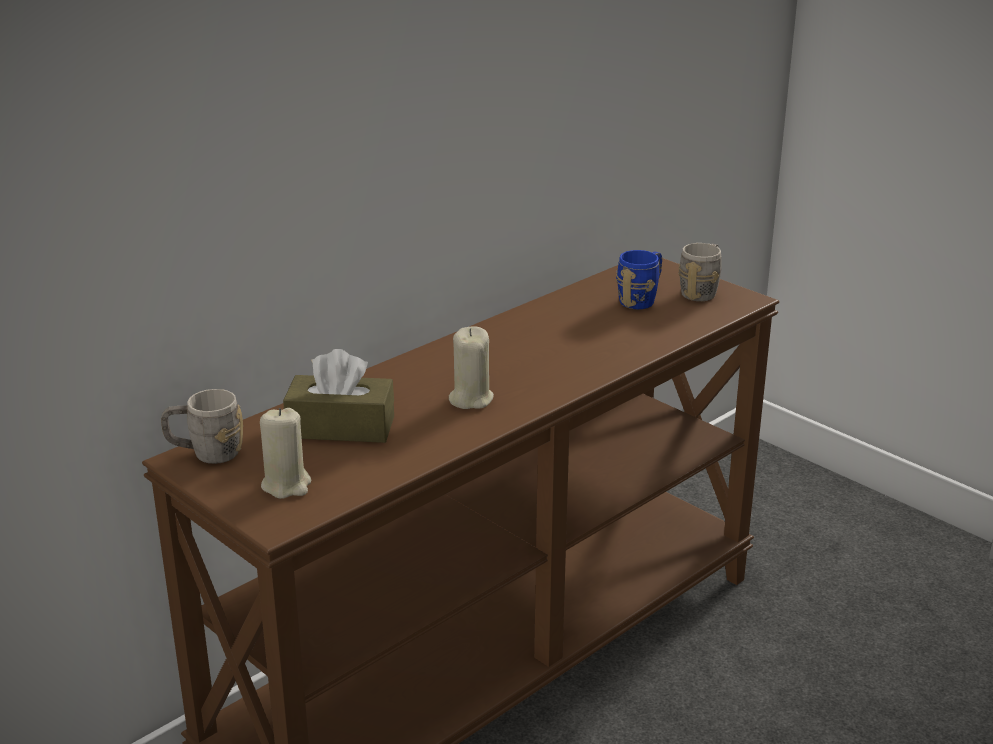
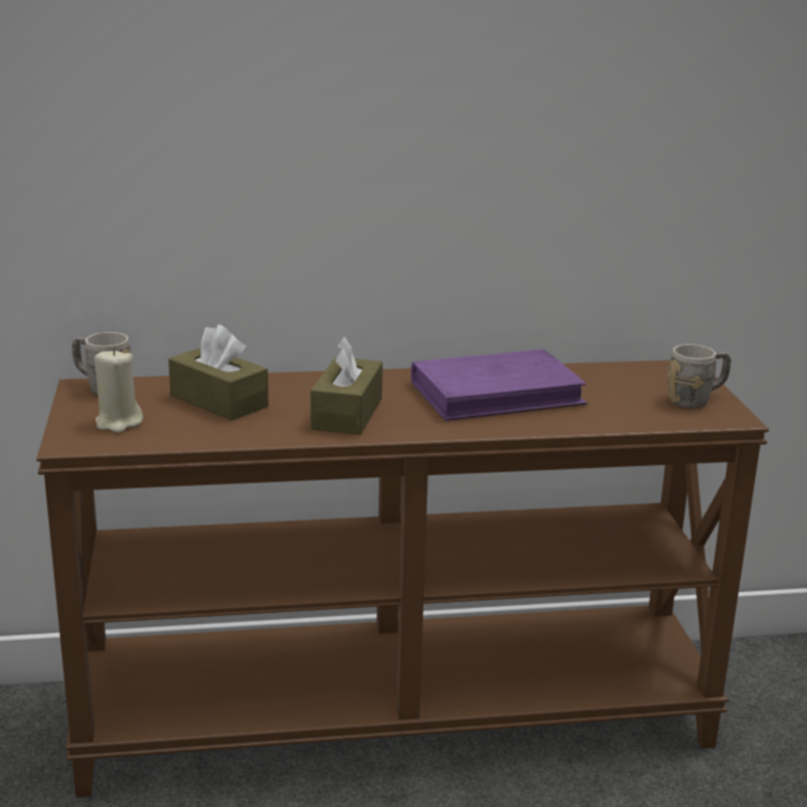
camera: 35 degrees right, 5 degrees down
beige candle [449,326,494,409] -> brown tissue box [310,336,383,435]
blue mug [616,250,662,309] -> none
none -> purple book [411,349,588,421]

